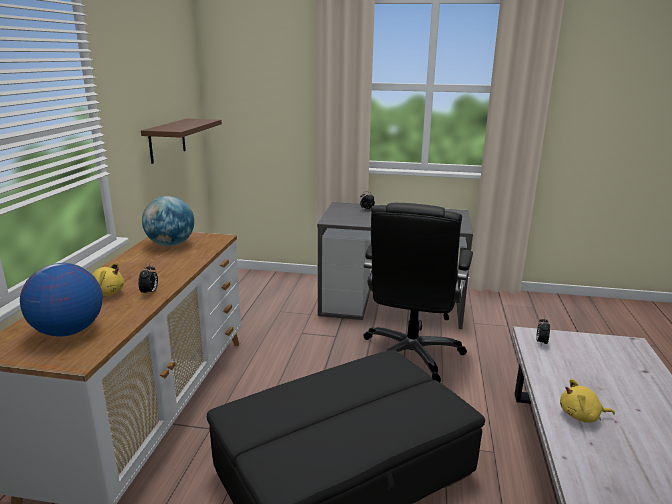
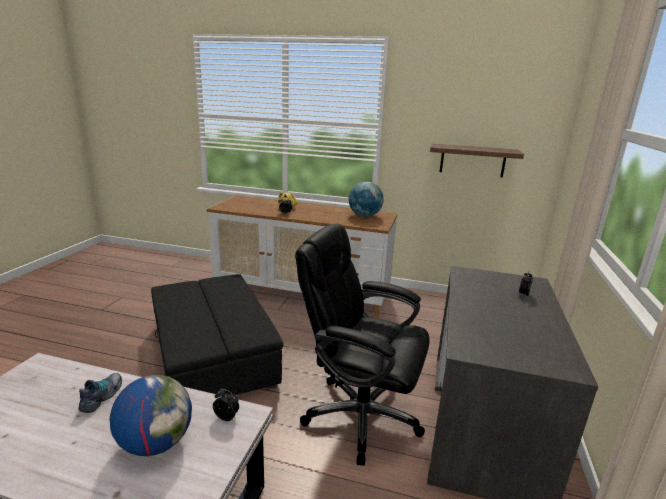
camera: 95 degrees right, 0 degrees up
globe [20,263,103,337] -> globe moved to [110,375,192,456]
yellow plush toy [560,379,615,423] -> shoe [79,373,122,413]

